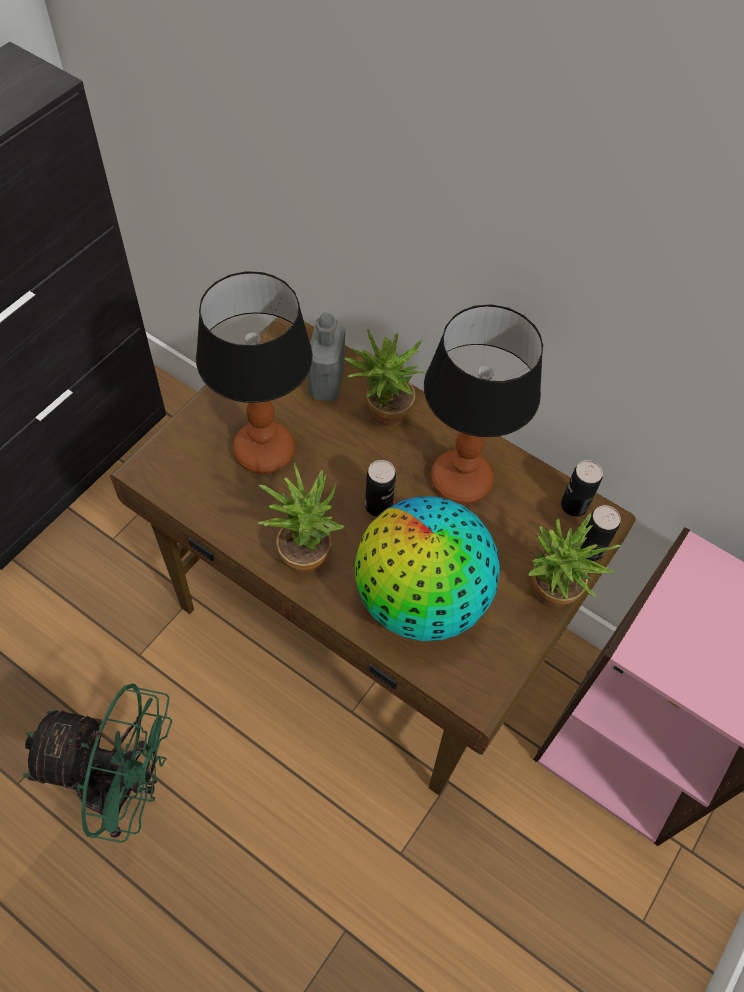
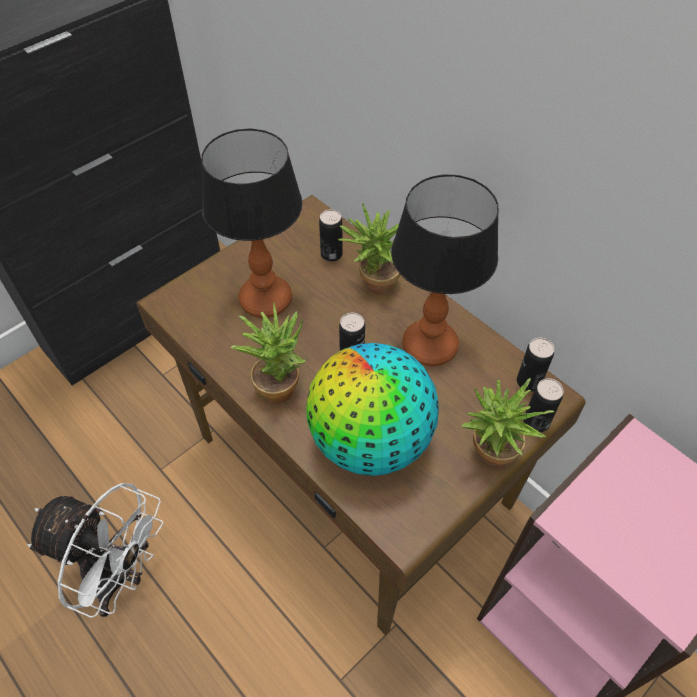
camera: 15 degrees right, 5 degrees down
green fan [23,684,172,843] -> white fan [27,483,164,618]
grey bottle [308,312,345,401] -> can [319,209,343,261]

